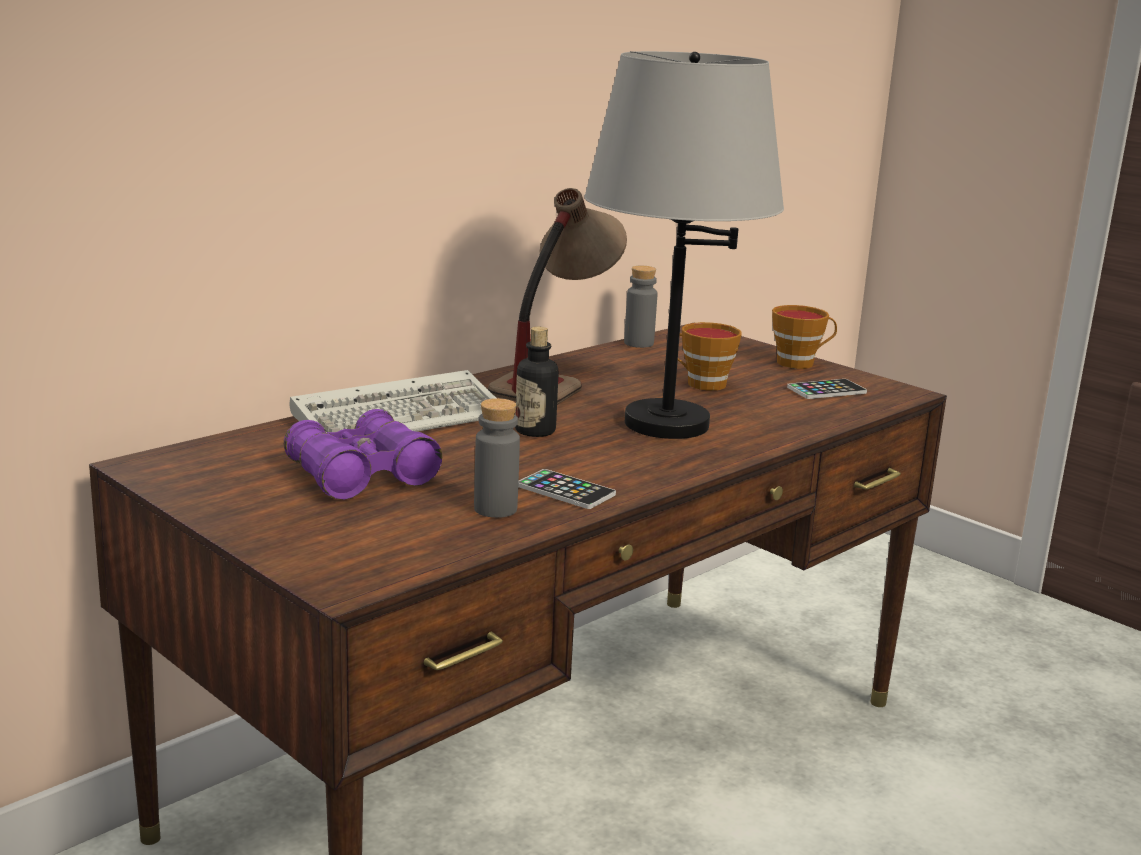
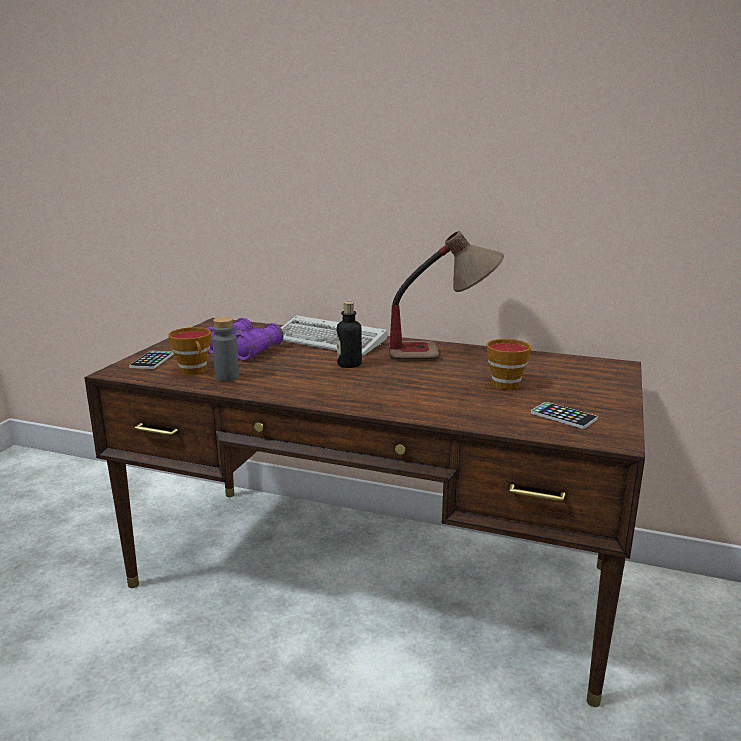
camera: 65 degrees right, 0 degrees up
phone [518,469,616,509] -> phone moved to [129,351,174,369]
grey table lamp [584,51,784,439] -> none
grey bottle [624,265,657,348] -> none
cup [772,305,837,369] -> cup moved to [168,327,211,375]

